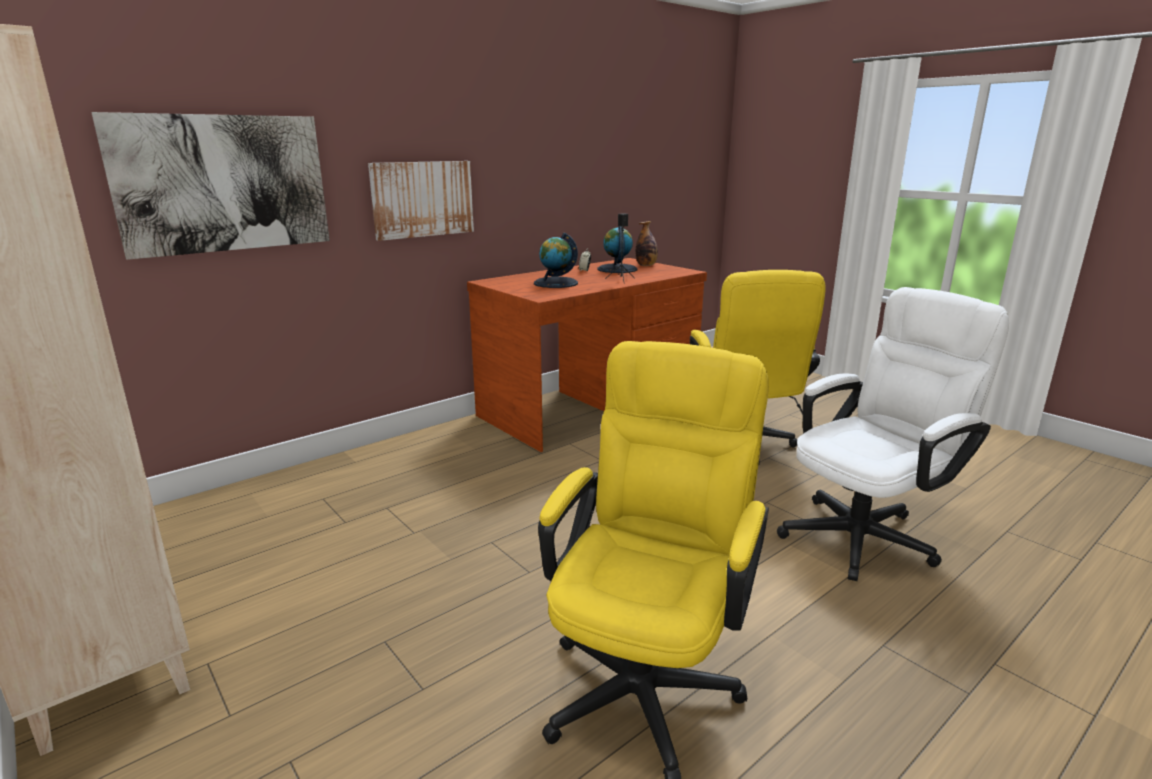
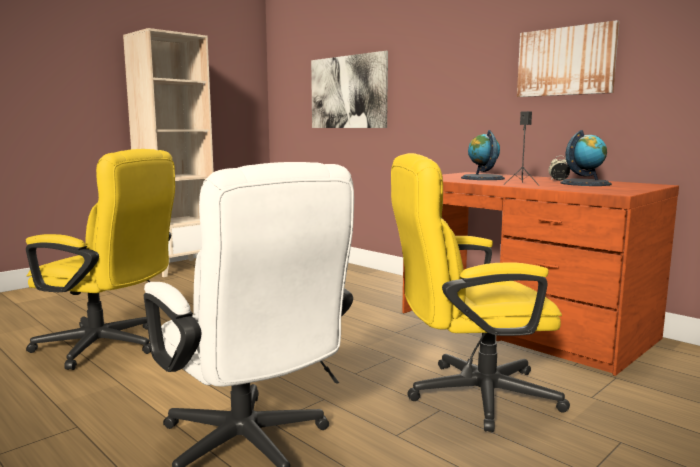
camera: 85 degrees right, 10 degrees down
picture [368,161,474,241] -> picture moved to [517,20,619,97]
bottle [636,221,658,266] -> none

